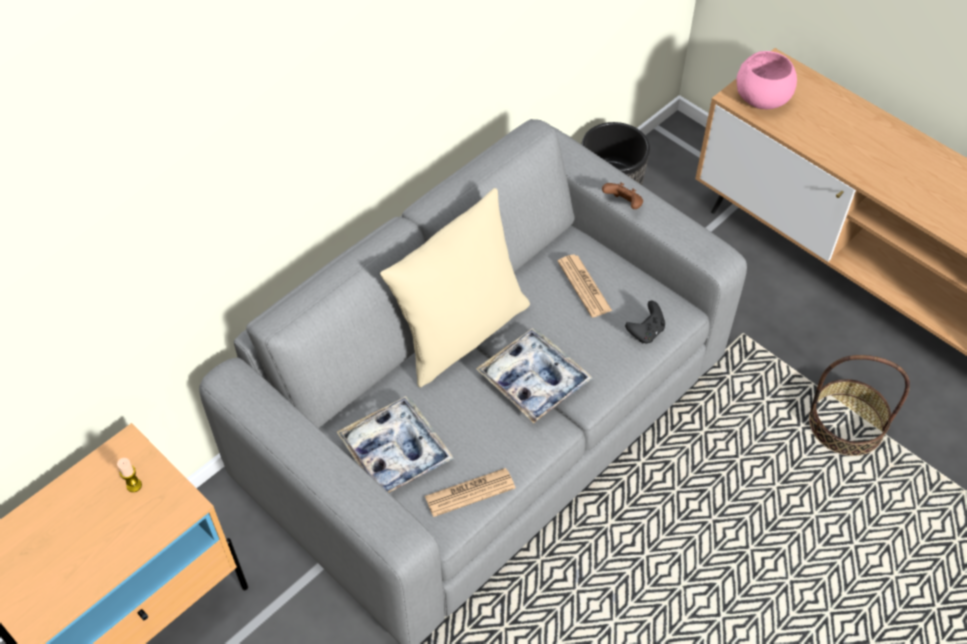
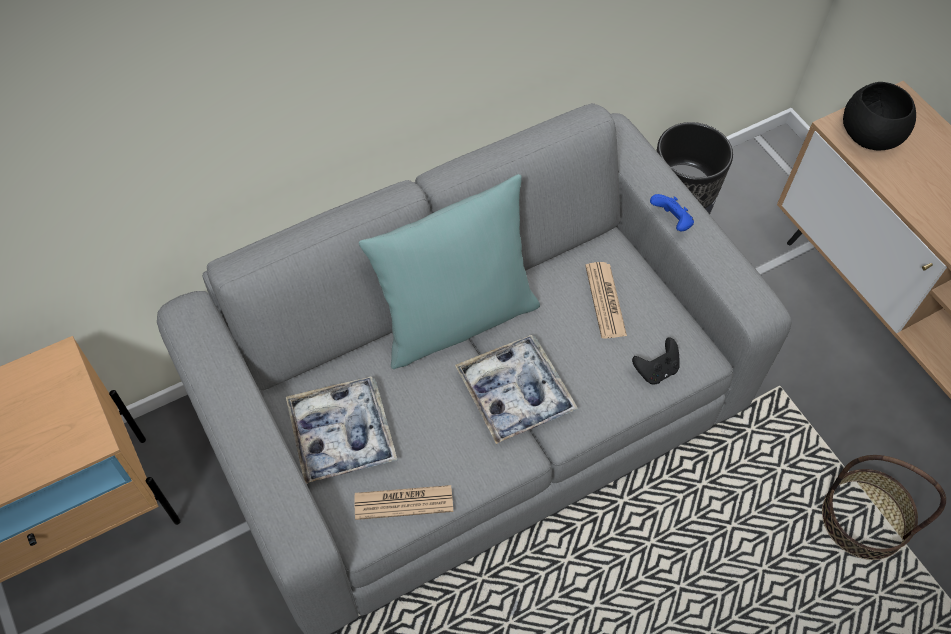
camera: 15 degrees right, 5 degrees up
candle [117,458,142,492] -> none
beige pillow [380,188,530,387] -> turquoise pillow [359,174,540,369]
brown game controller [602,182,643,209] -> blue game controller [650,194,694,231]
pink bowl [737,51,797,109] -> black bowl [843,82,916,150]

